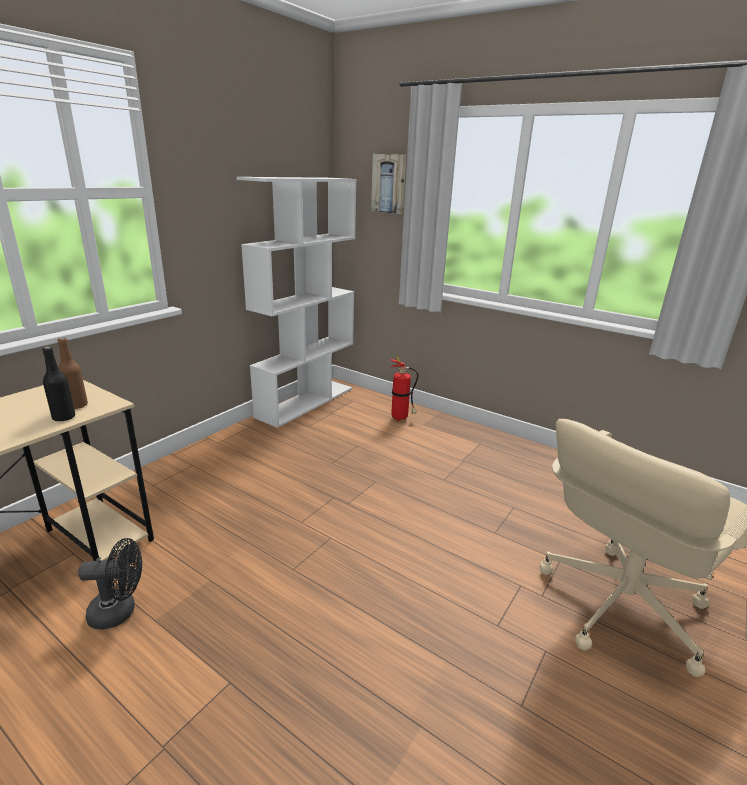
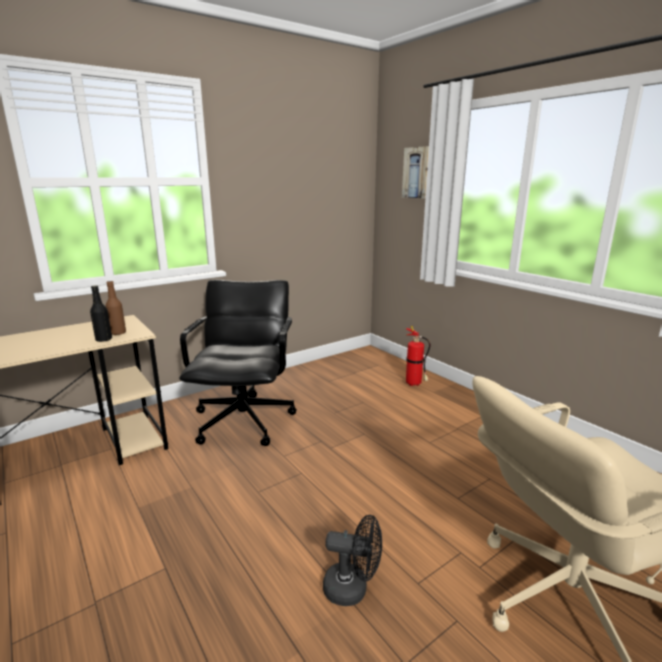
camera: 20 degrees right, 5 degrees down
black fan [78,538,142,629] -> black fan moved to [323,515,382,606]
white bookcase [237,177,356,428] -> none
none -> black office chair [179,280,297,446]

